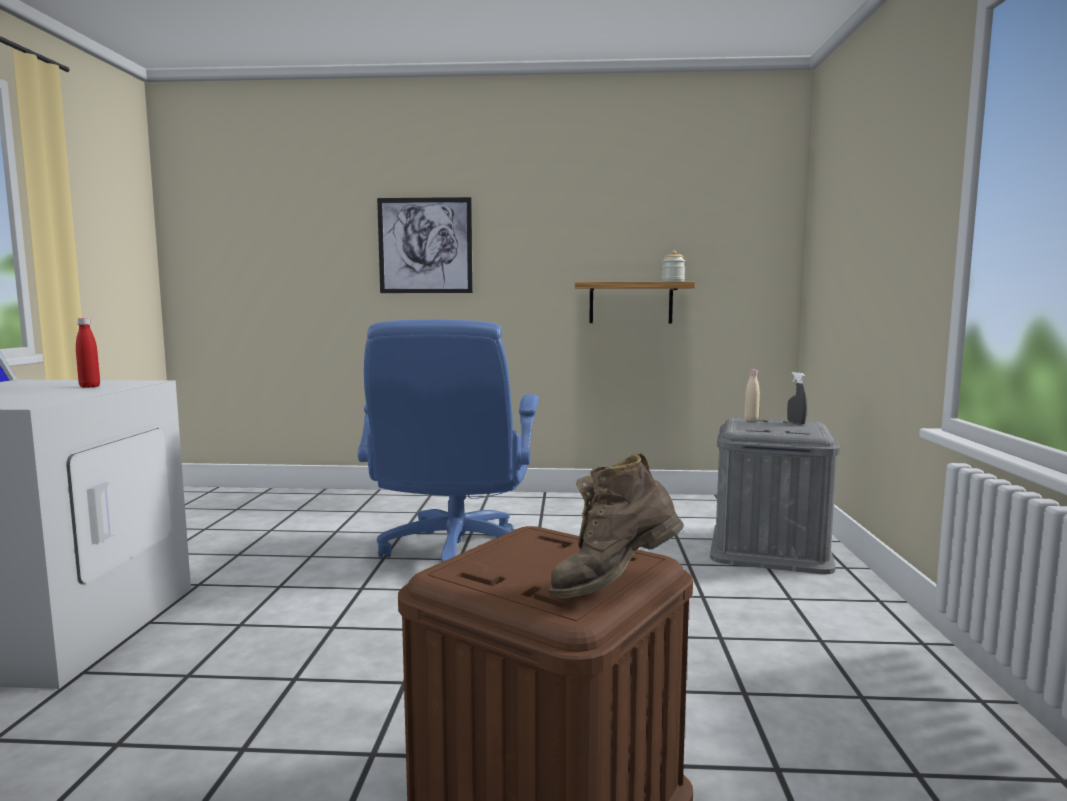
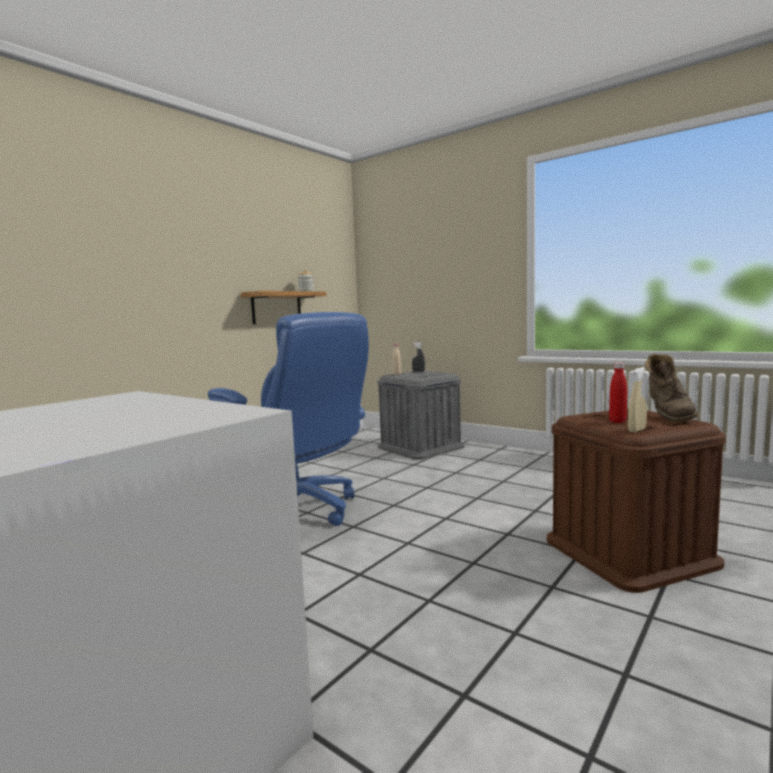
camera: 55 degrees left, 0 degrees up
red bottle [76,318,100,388] -> red bottle moved to [609,362,627,423]
picture [377,197,473,293] -> none
none -> beige spray bottle [628,367,647,432]

